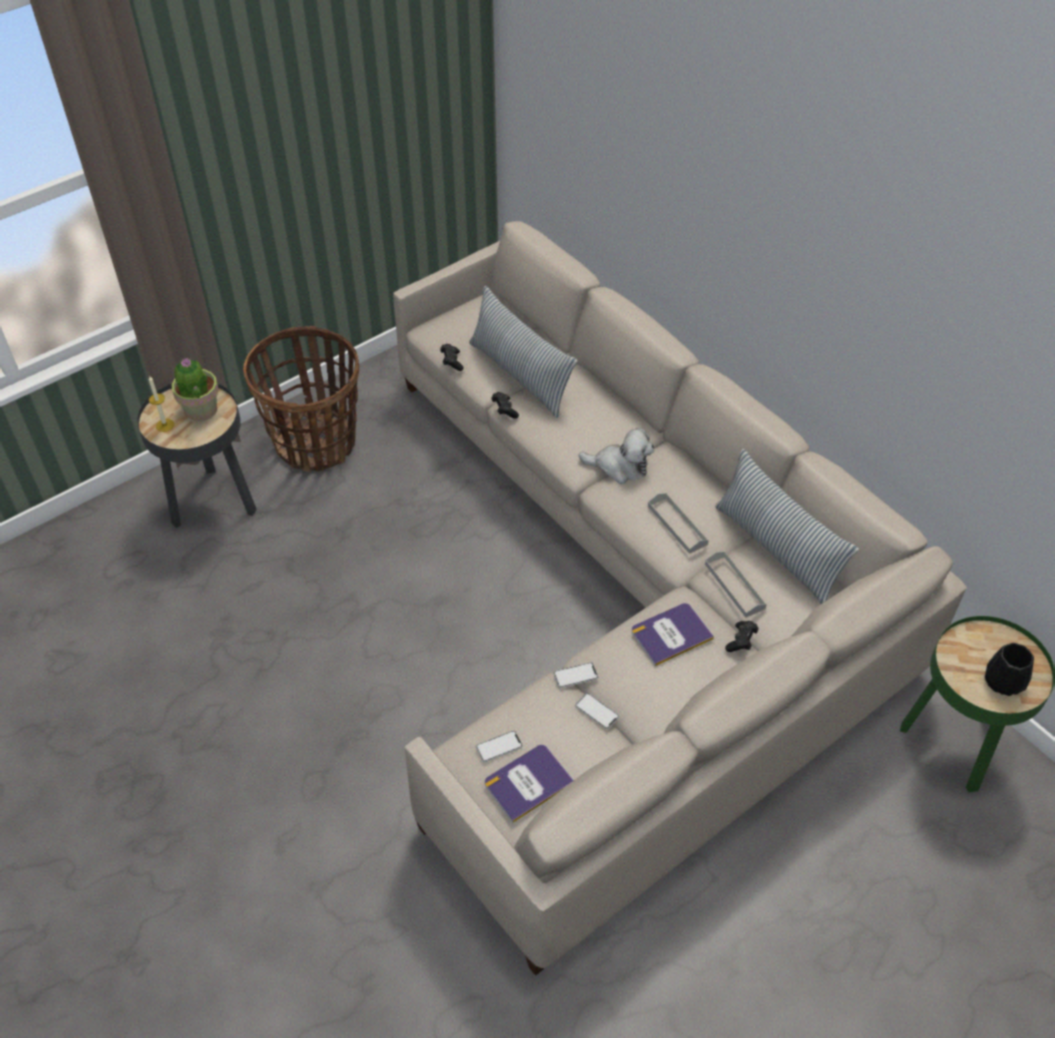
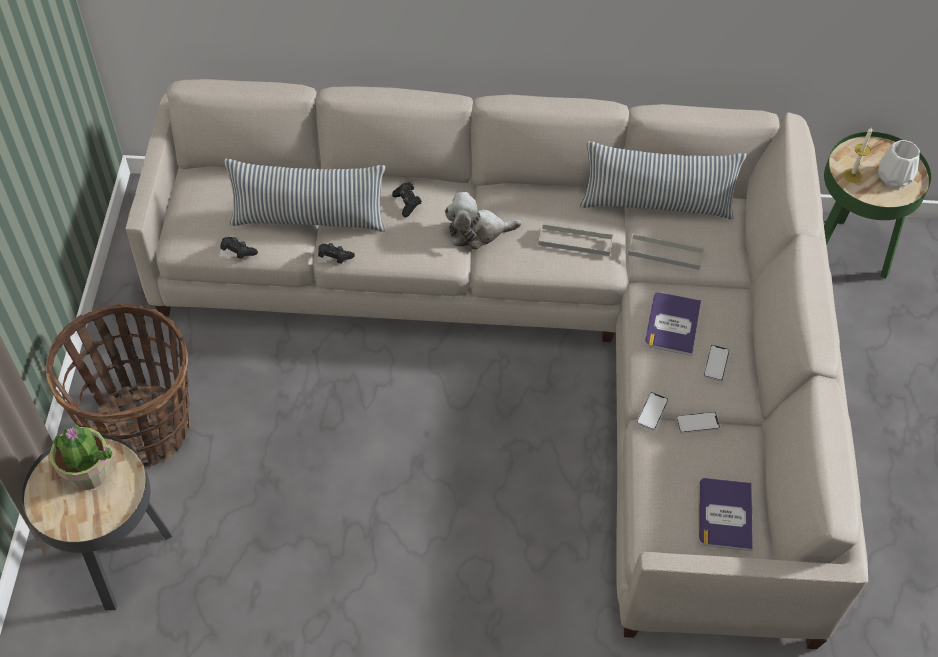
camera: 50 degrees left, 5 degrees up
candle [149,376,174,432] -> candle moved to [843,127,872,183]
phone [476,731,523,762] -> phone moved to [703,345,730,381]
plush toy [579,428,654,484] -> plush toy turned 150 degrees counterclockwise [445,192,522,250]
black game controller [725,621,758,652] -> black game controller moved to [392,182,422,217]
black vase [985,643,1034,696] -> white vase [878,140,920,188]

